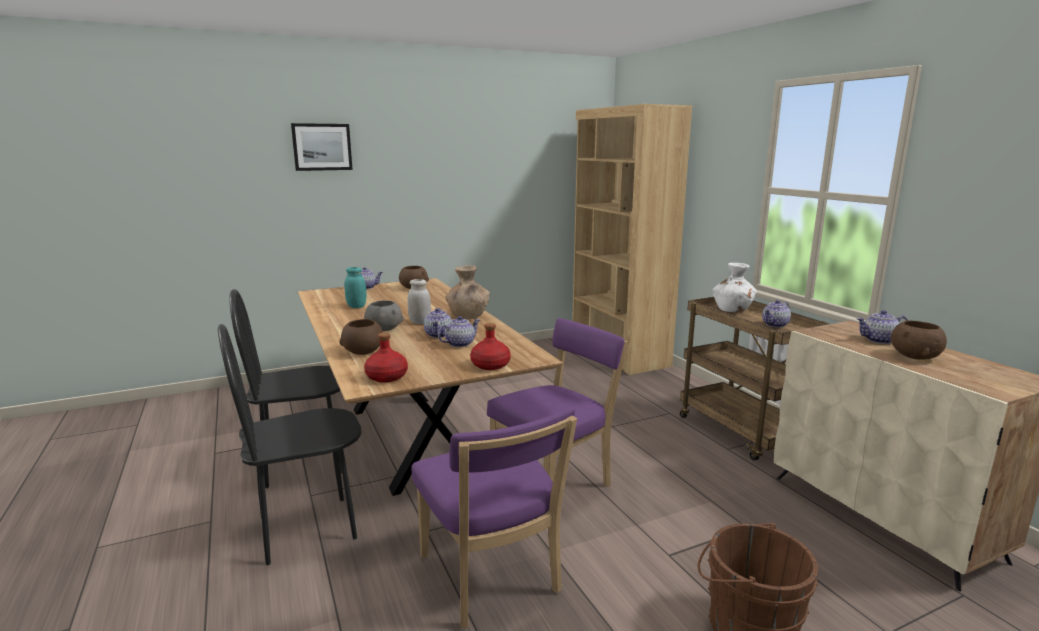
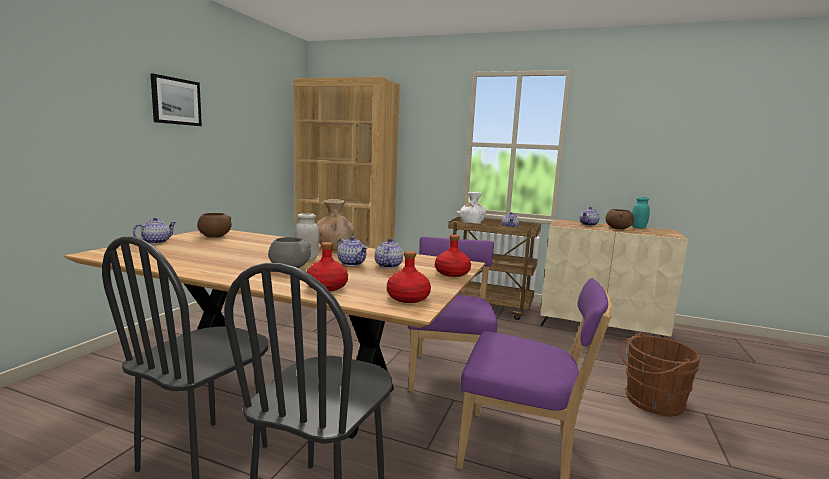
camera: 45 degrees left, 5 degrees down
picture [291,123,353,171] -> picture moved to [151,74,202,126]
brown bowl [339,319,383,355] -> red bottle [306,242,348,291]
turquoise jar [344,267,367,308] -> turquoise jar moved to [632,197,650,228]

